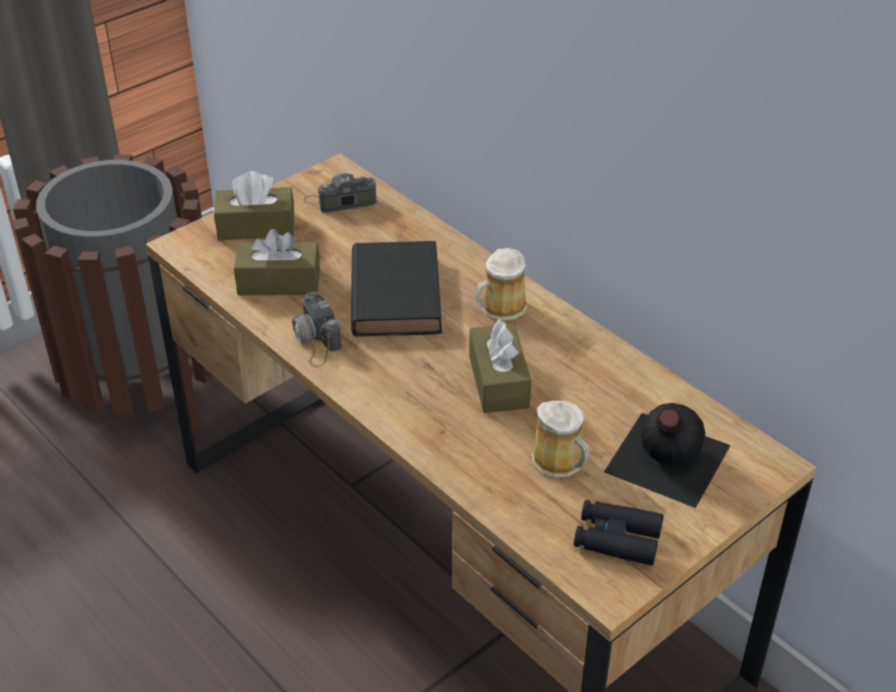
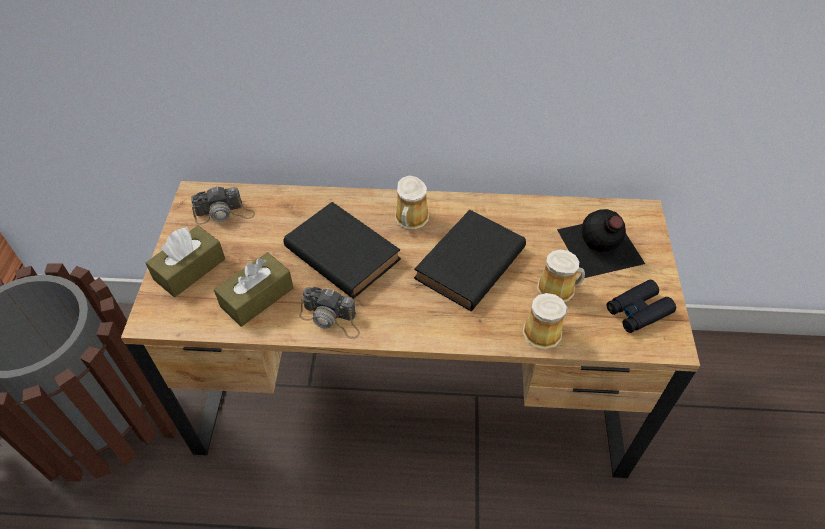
camera: 45 degrees left, 10 degrees up
camera [303,173,377,213] -> camera turned 135 degrees counterclockwise [191,186,255,224]
brown tissue box [469,319,531,413] -> black book [414,210,526,311]
none -> mug [523,293,568,349]

